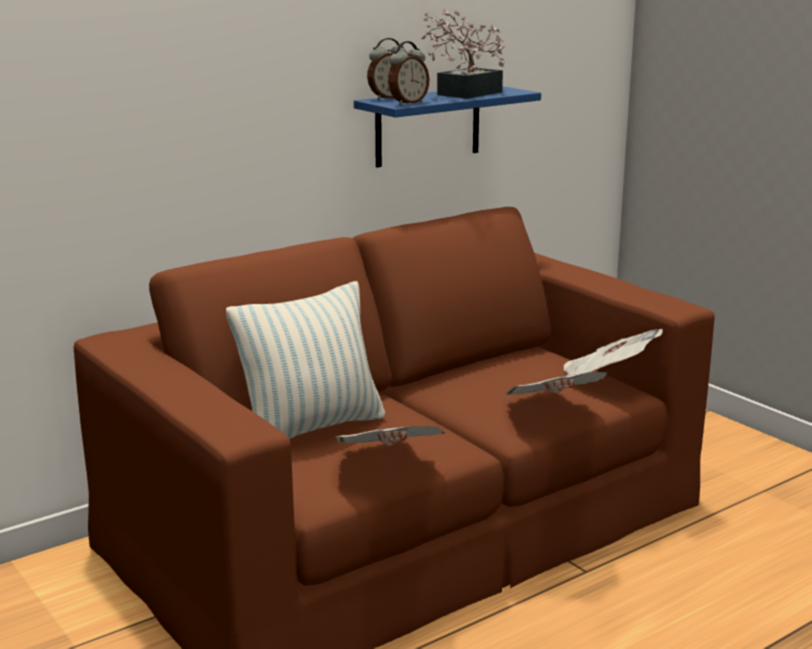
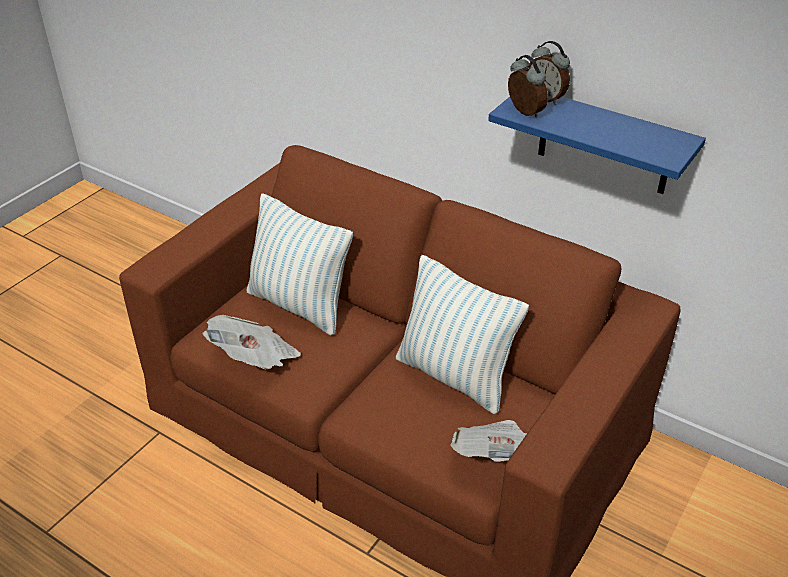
camera: 70 degrees right, 20 degrees up
alarm clock [388,41,429,105] -> alarm clock turned 150 degrees counterclockwise [508,55,548,118]
potted plant [421,9,505,99] -> none
newspaper [505,372,607,395] -> none
none -> pillow [396,255,529,414]

